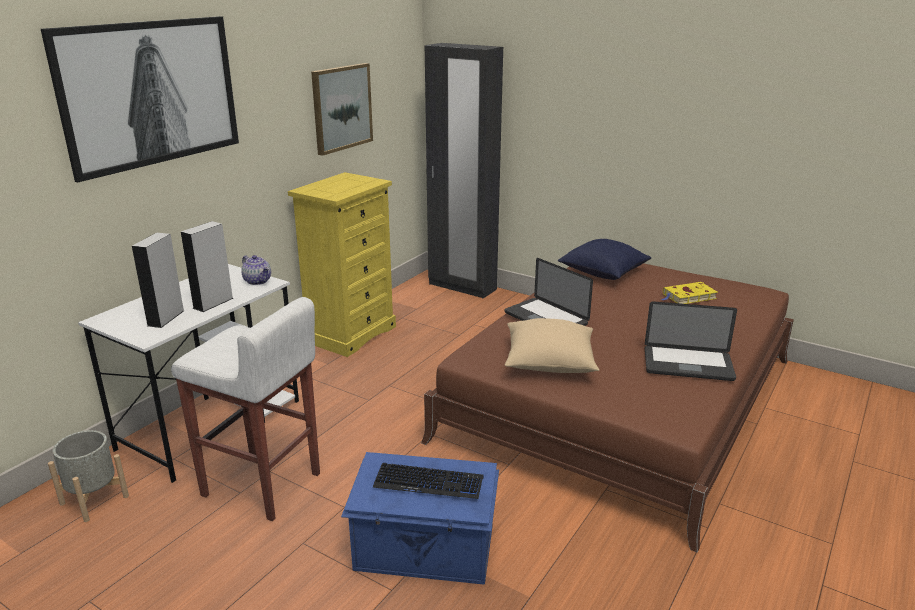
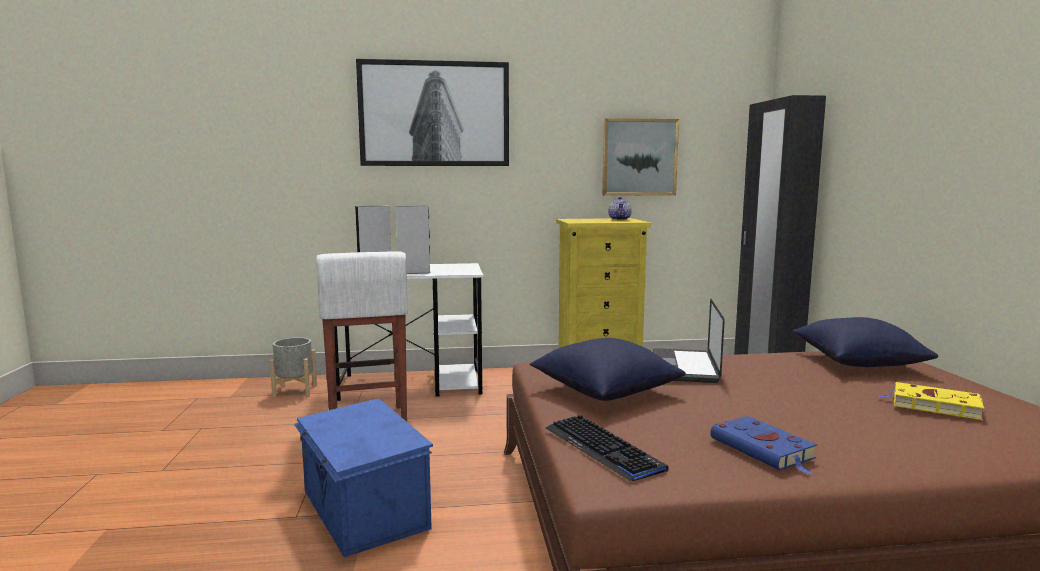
camera: 50 degrees right, 15 degrees down
teapot [241,255,271,285] -> teapot moved to [608,197,632,220]
keyboard [373,463,484,499] -> keyboard moved to [546,415,668,481]
beige pillow [505,318,599,373] -> blue pillow [530,338,685,401]
laptop [645,301,737,381] -> blue book [710,416,817,474]

